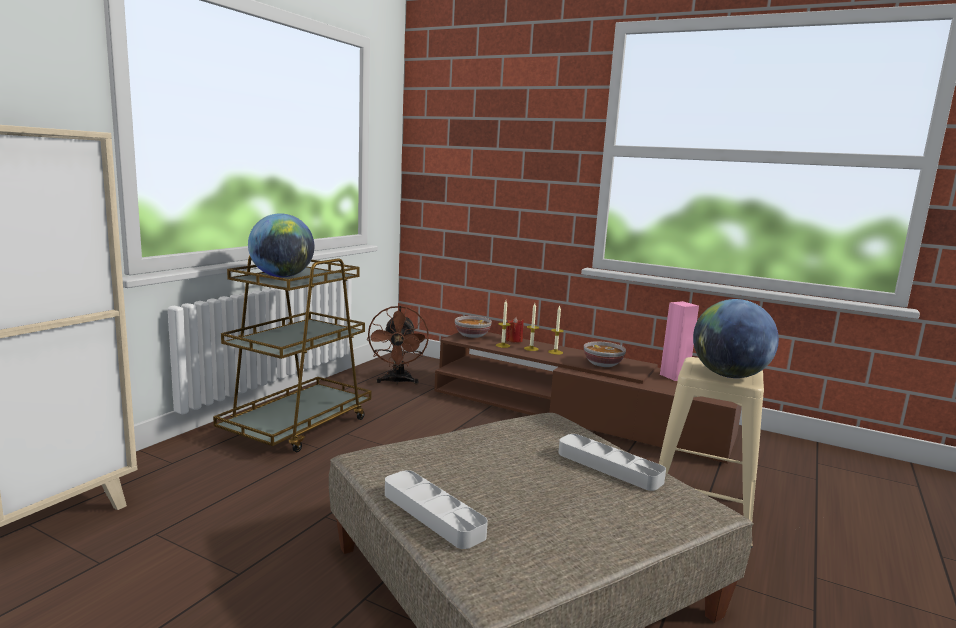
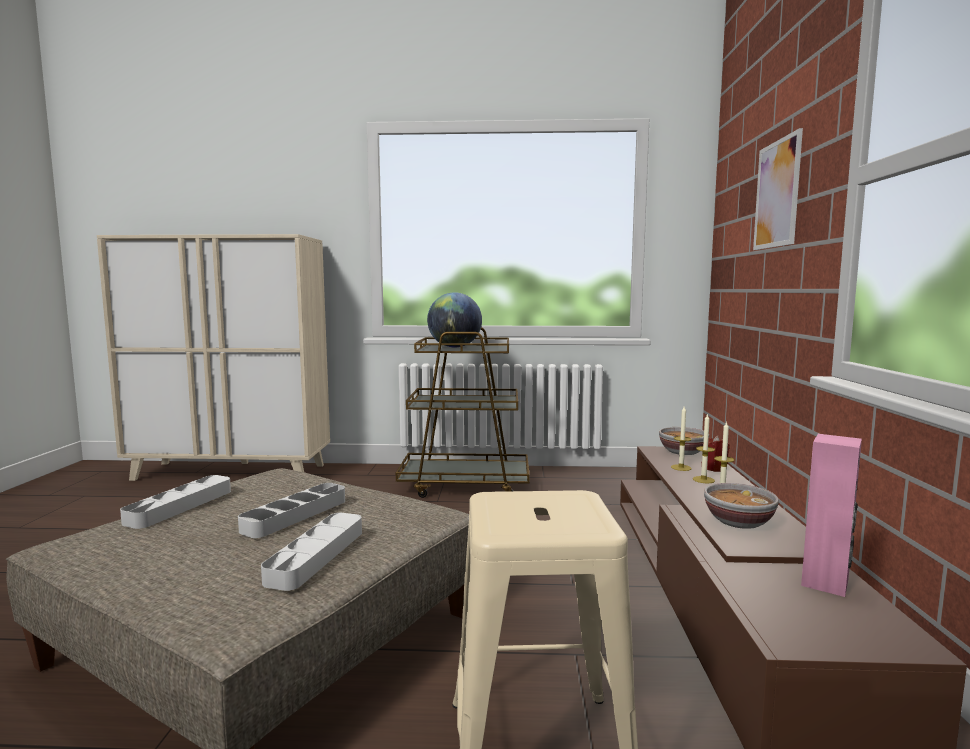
camera: 65 degrees right, 5 degrees down
brown fan [367,306,429,384] -> none
globe [693,299,779,378] -> none
none -> grey tray [238,483,345,538]
none -> picture [753,128,803,250]

